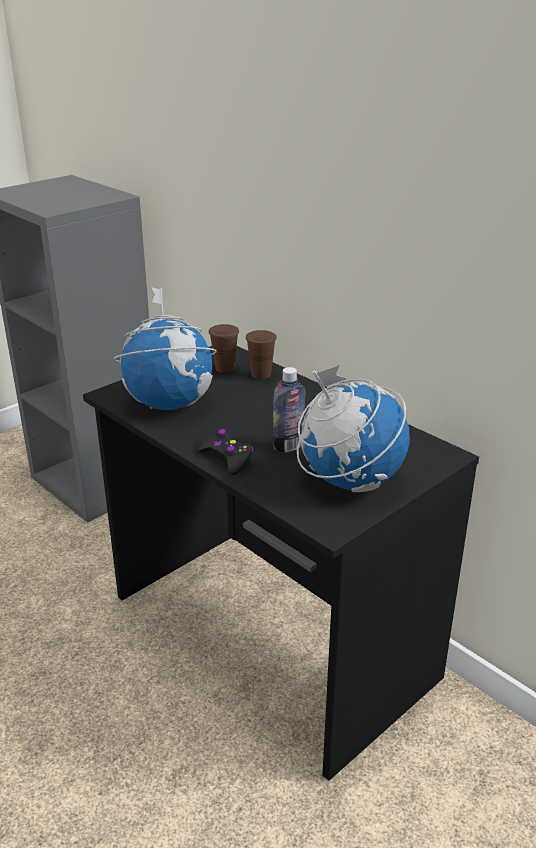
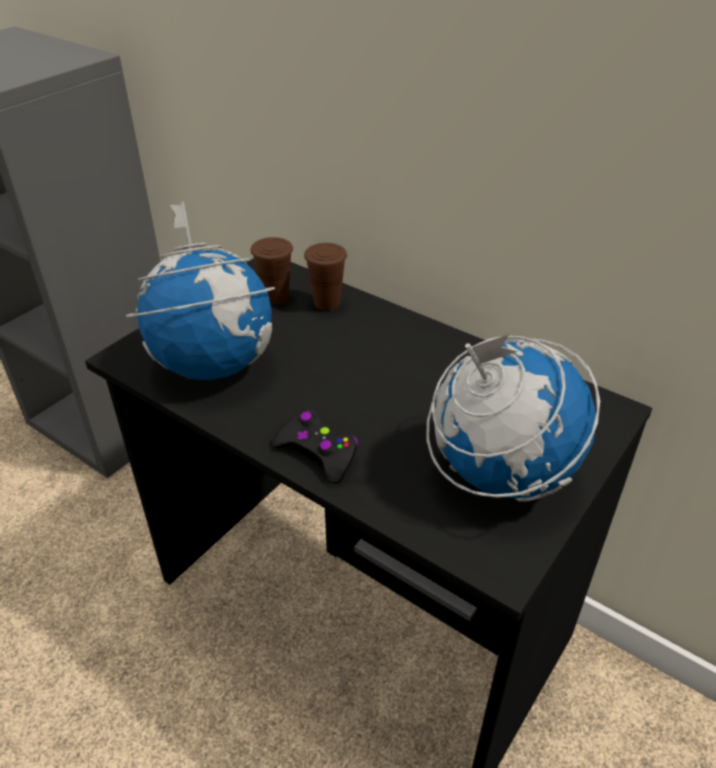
camera: 10 degrees left, 10 degrees up
bottle [273,367,305,453] -> none

